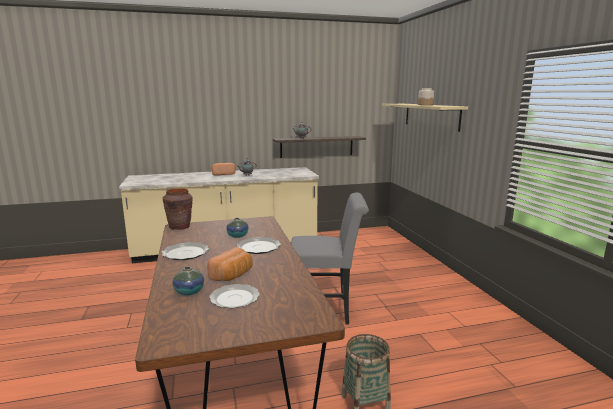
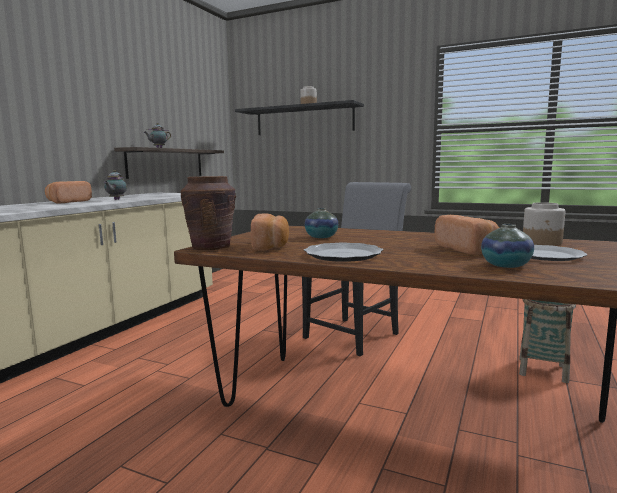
camera: 50 degrees left, 5 degrees down
plate [237,237,281,254] -> none
beige shelf [382,104,468,132] -> black shelf [235,100,364,135]
none -> bread [251,213,289,251]
none -> jar [523,202,565,246]

